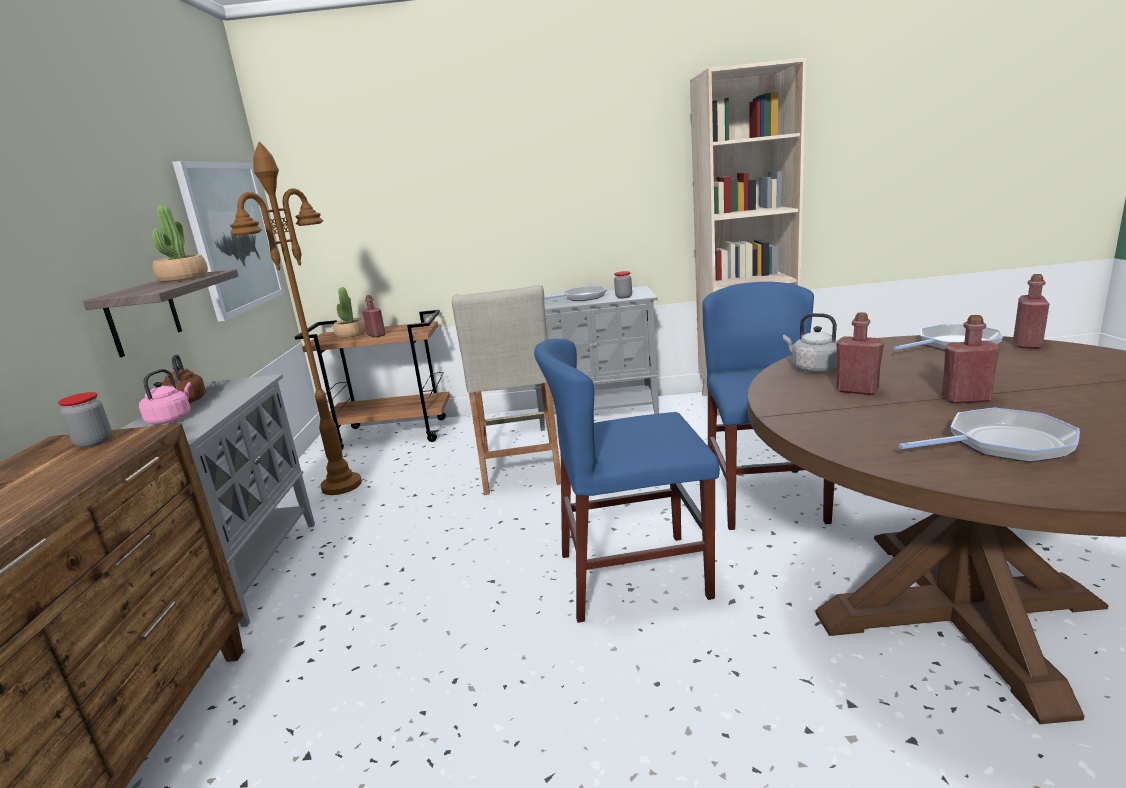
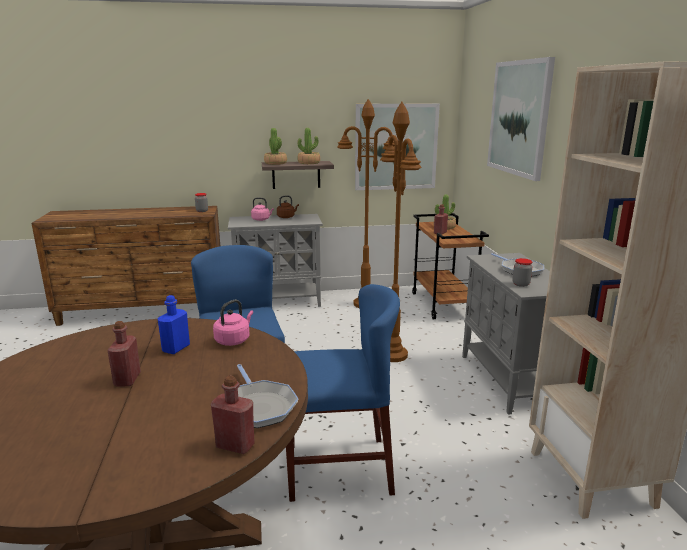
camera: 80 degrees right, 0 degrees up
beige stool [452,285,561,495] -> brown floor lamp [380,102,421,362]
grey kettle [783,313,837,372] -> pink kettle [213,300,253,346]
red bottle [836,312,884,395] -> blue bottle [158,295,190,354]
frying pan [899,408,1080,462] -> none
none -> potted plant [264,128,287,165]
none -> picture [487,57,555,181]

